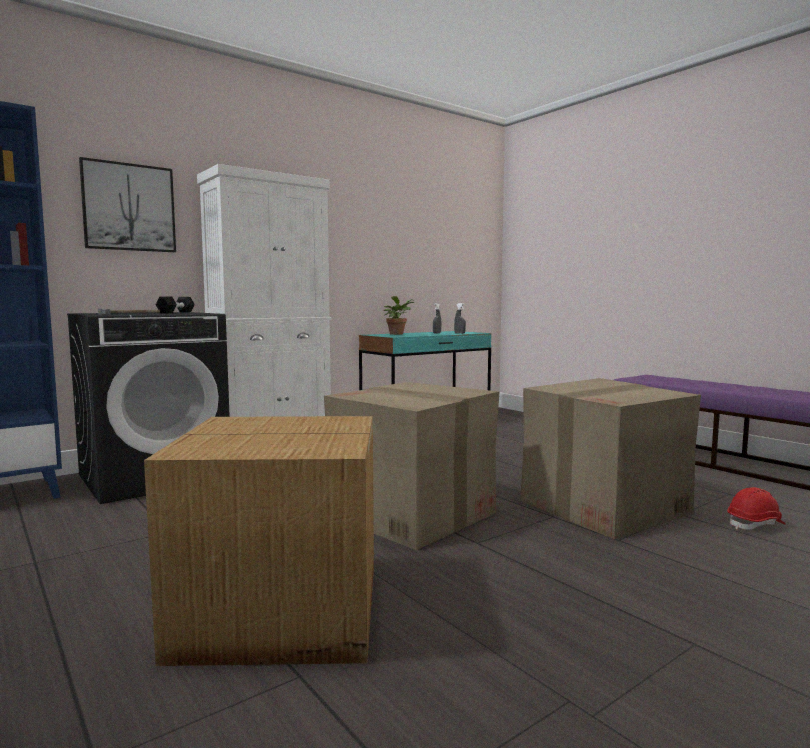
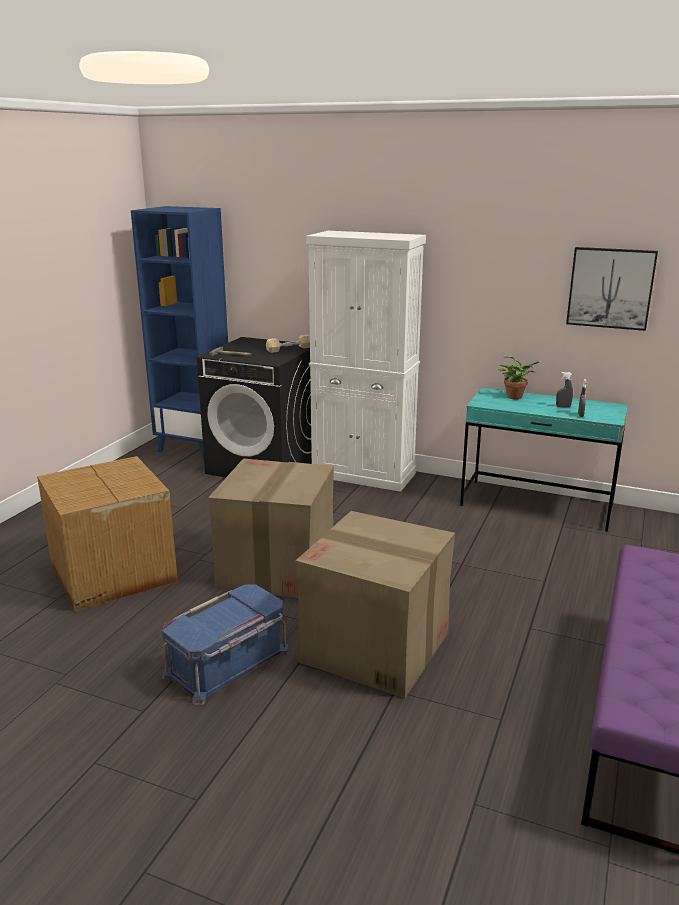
camera: 60 degrees right, 15 degrees up
picture [79,157,176,252] -> picture moved to [566,247,658,331]
black dumbbell [156,297,195,313] -> beige dumbbell [266,334,310,353]
red hard hat [727,487,785,530] -> none
none -> blue storage box [162,584,290,705]

